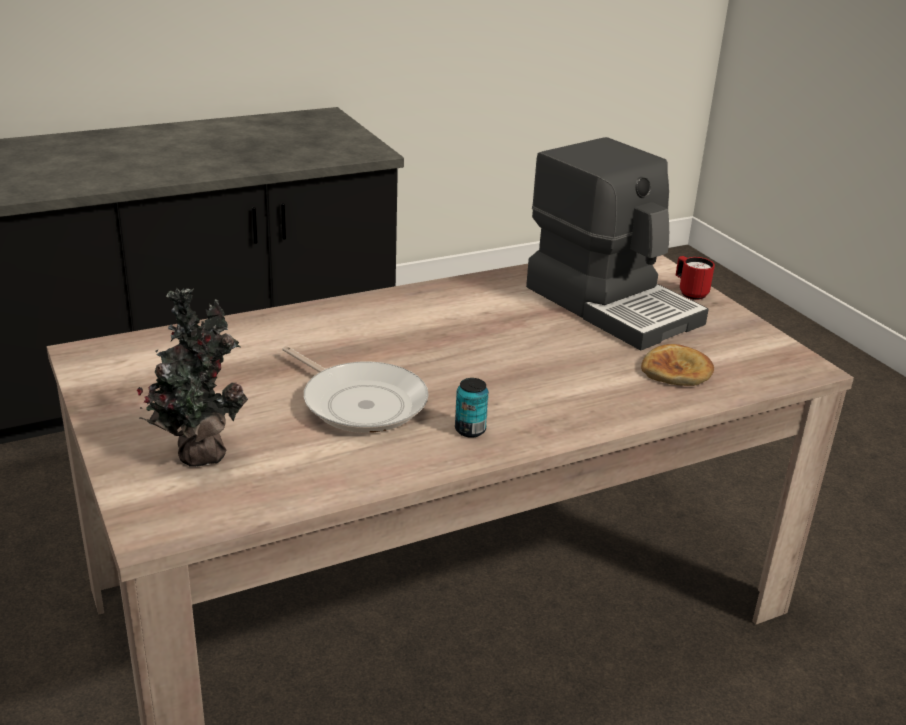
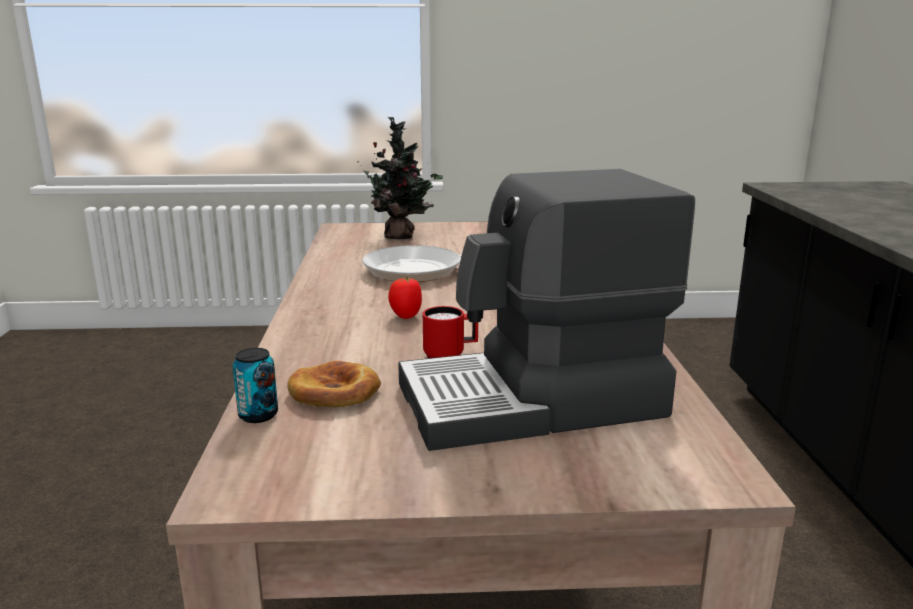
camera: 115 degrees right, 10 degrees down
can [455,378,489,438] -> can moved to [233,348,278,423]
red mug [675,256,715,300] -> red mug moved to [423,306,478,358]
none -> tomato [388,277,422,319]

